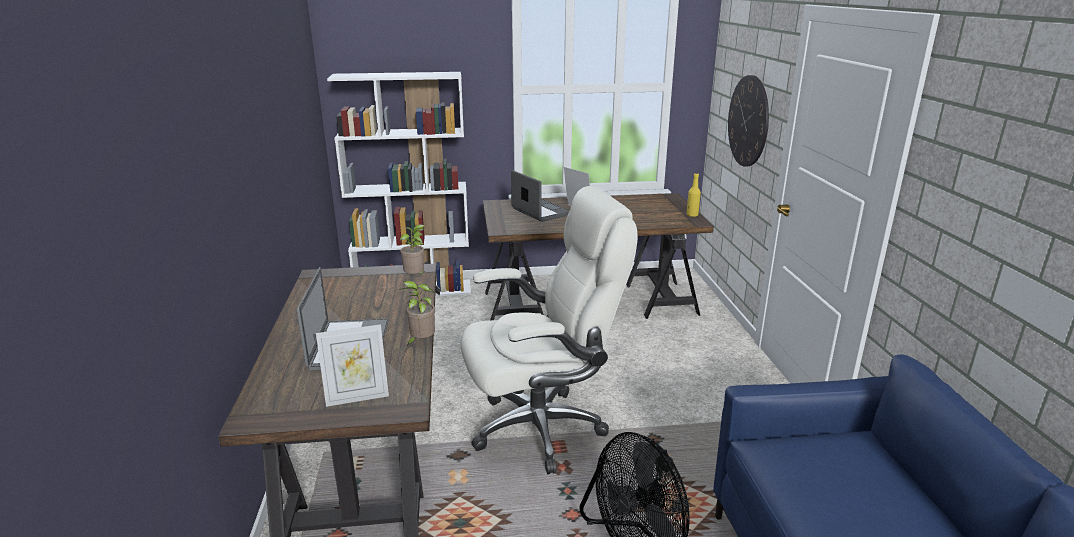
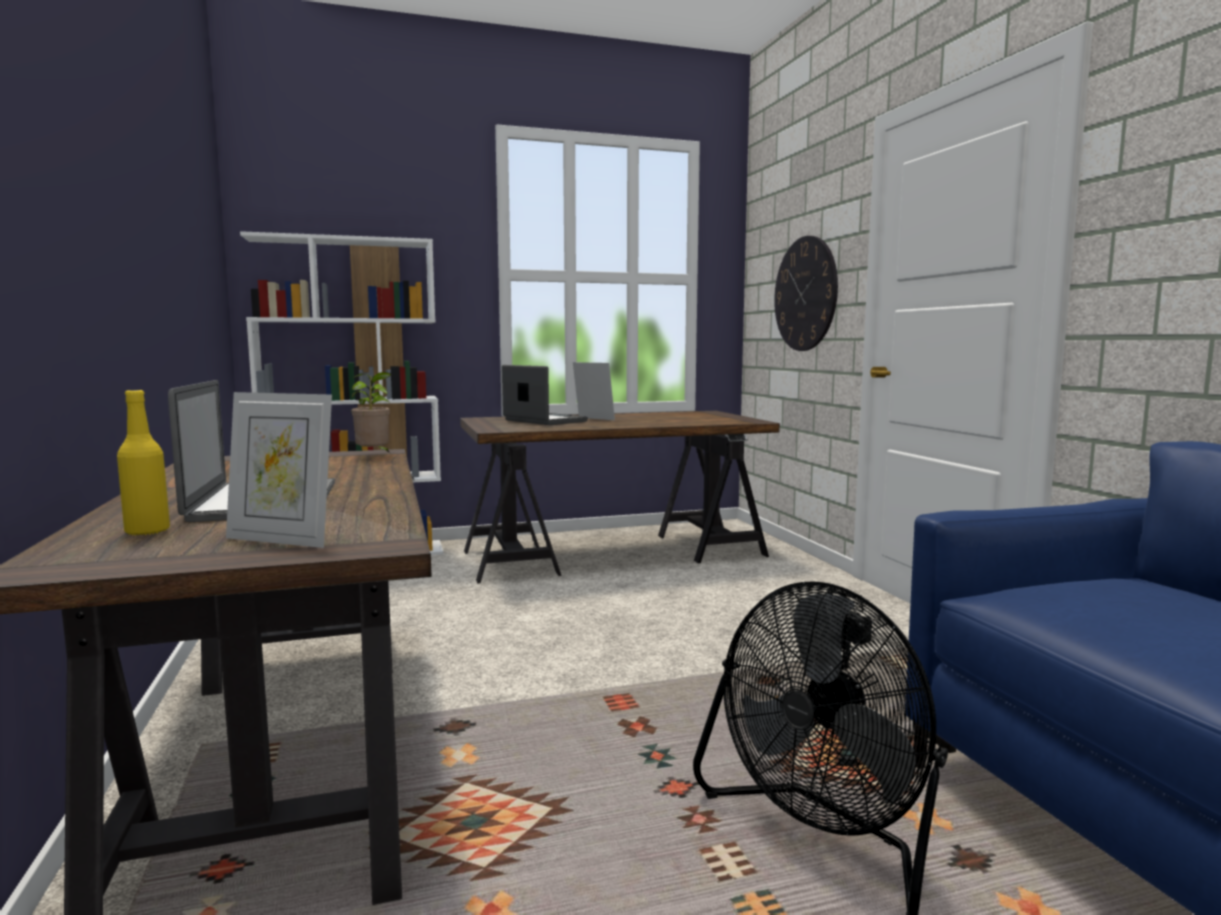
camera: 10 degrees left, 15 degrees down
picture frame [316,324,389,407] -> picture frame turned 45 degrees clockwise [226,392,332,548]
potted plant [398,281,435,345] -> none
white office chair [461,186,637,474] -> none
yellow bottle [686,173,701,217] -> yellow bottle moved to [117,390,170,535]

